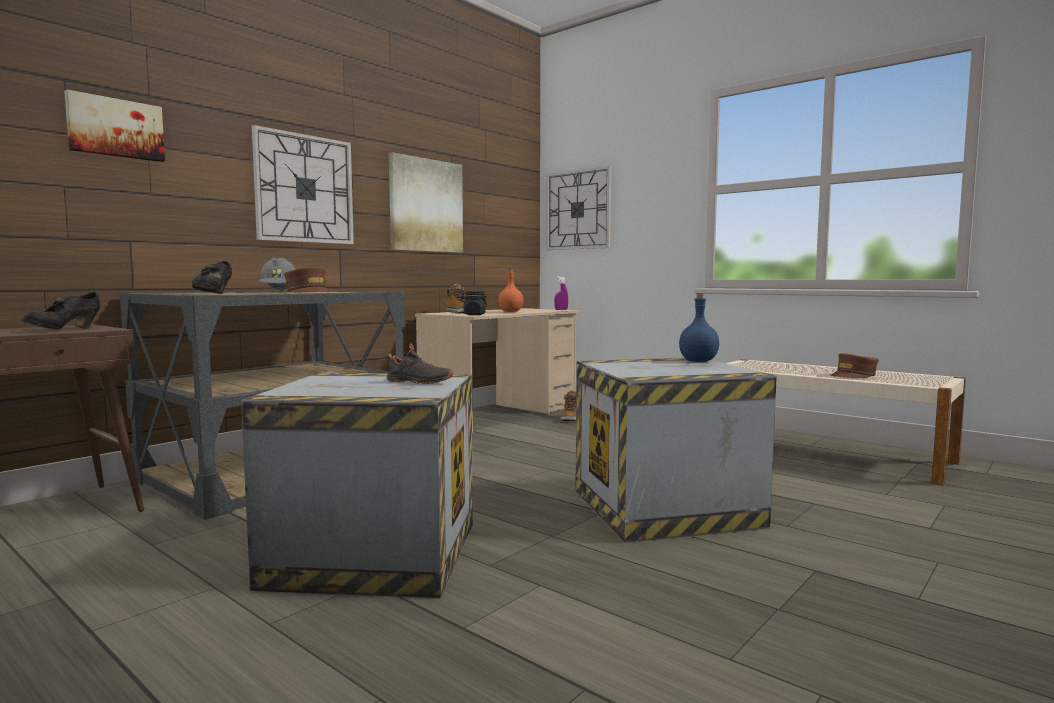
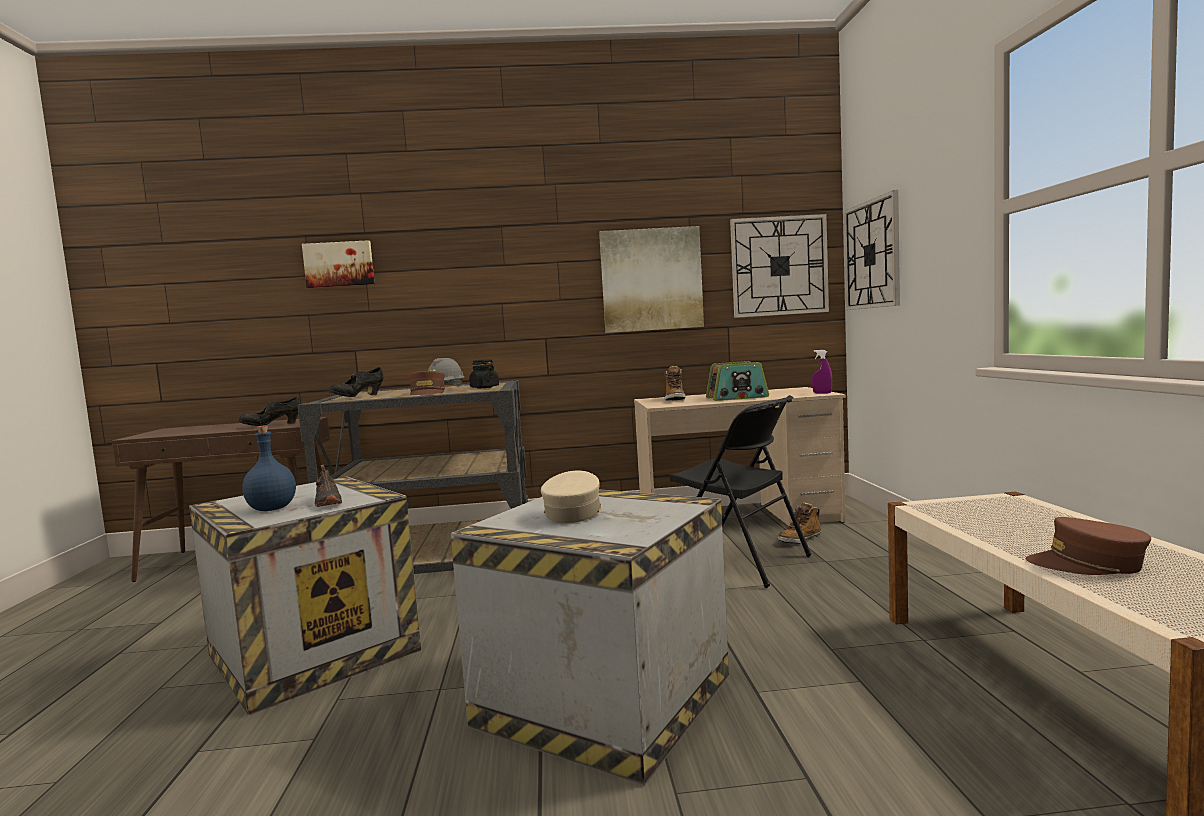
camera: 45 degrees right, 0 degrees up
wall clock [252,125,354,244] -> wall clock moved to [730,214,829,318]
black jar [461,291,488,315] -> black jar moved to [469,359,499,388]
orange bottle [498,268,523,312] -> radio [706,361,769,401]
blue bottle [679,293,719,362] -> blue bottle moved to [242,425,296,511]
none -> beige cap [541,470,603,523]
none -> black chair [670,395,811,588]

